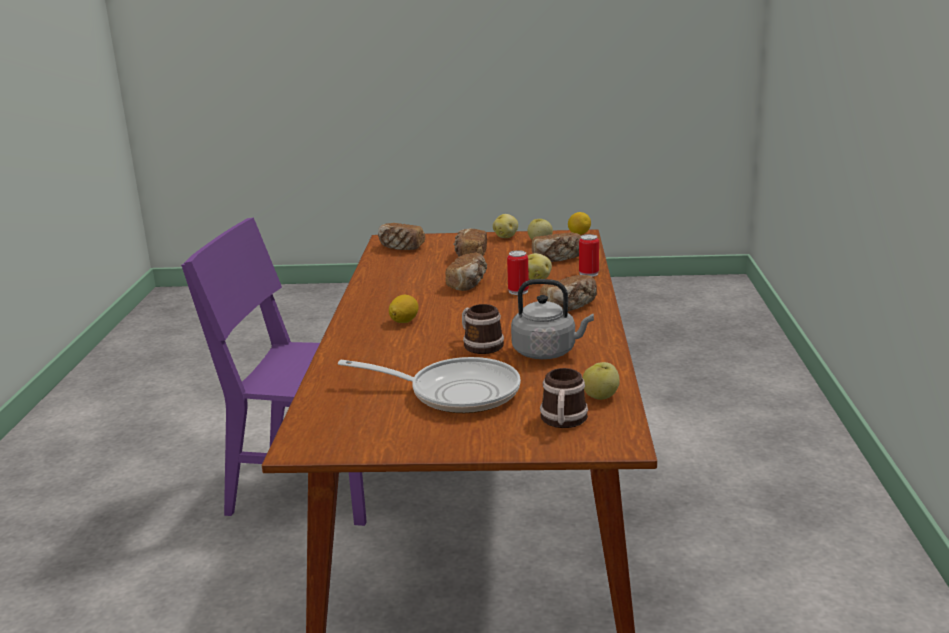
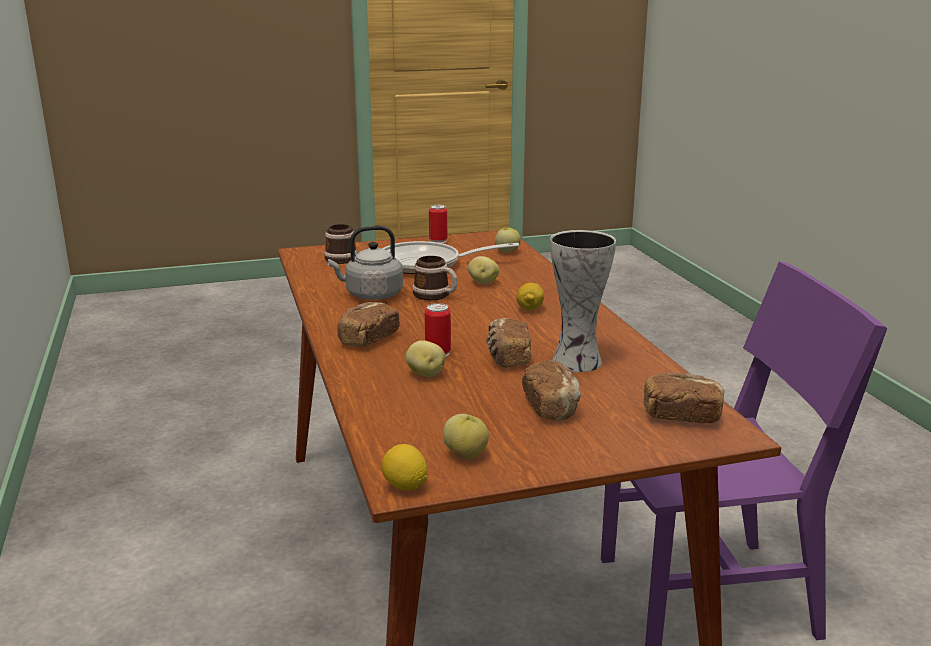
camera: 160 degrees right, 0 degrees up
potato [493,214,518,238] -> potato moved to [468,256,499,284]
bread [532,233,581,262] -> none
can [579,234,599,277] -> can moved to [429,205,447,243]
apple [583,362,620,400] -> apple moved to [495,227,521,253]
none -> vase [550,230,616,372]

